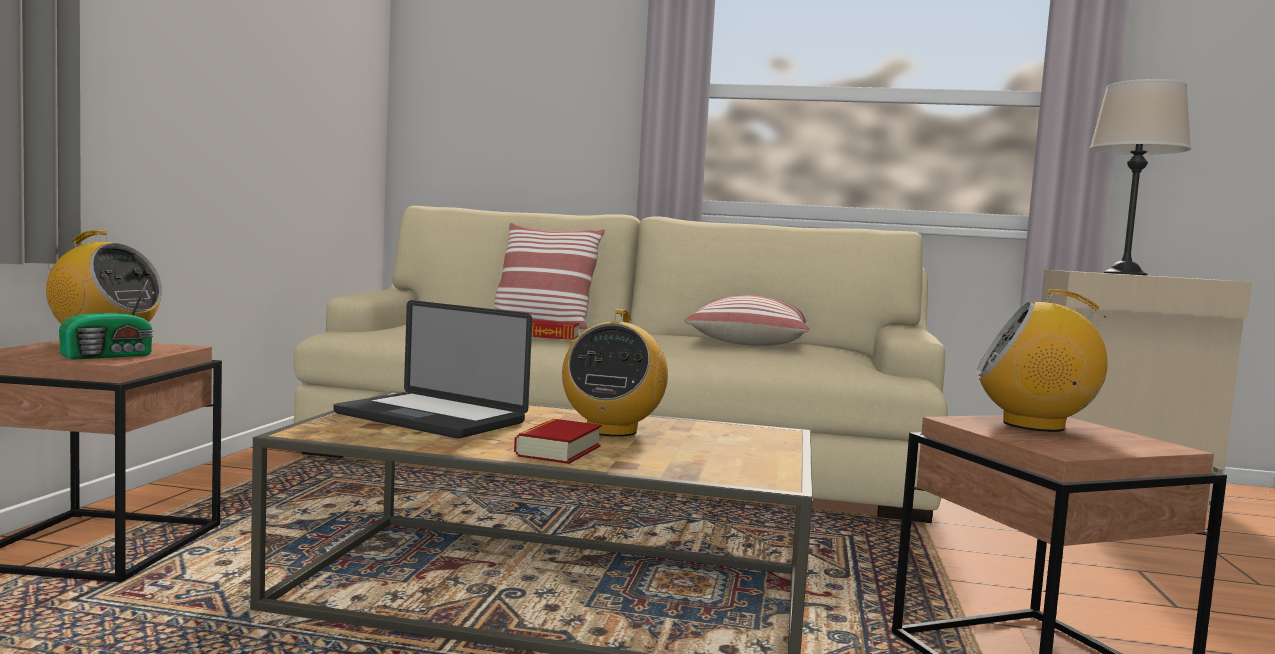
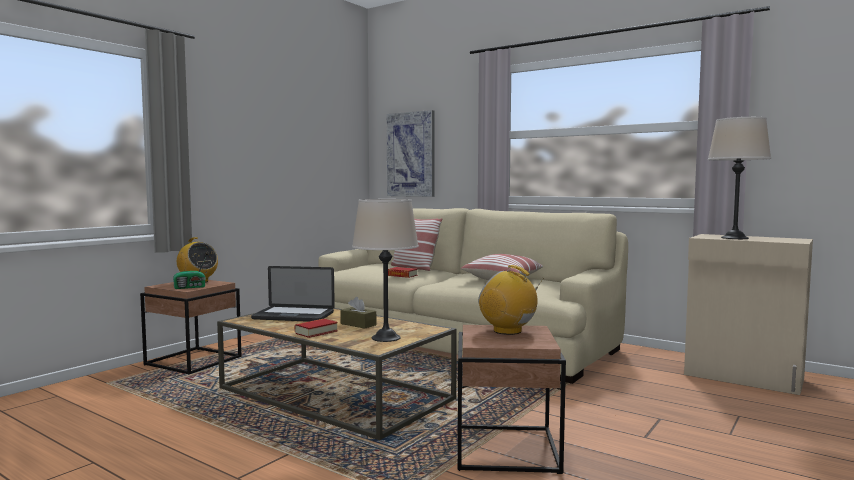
camera: 25 degrees right, 0 degrees up
laptop [333,300,532,438] -> laptop turned 45 degrees counterclockwise [251,266,335,322]
radio [562,309,668,437] -> brown tissue box [340,297,376,329]
none -> beige table lamp [352,199,419,342]
none -> picture [387,110,435,197]

